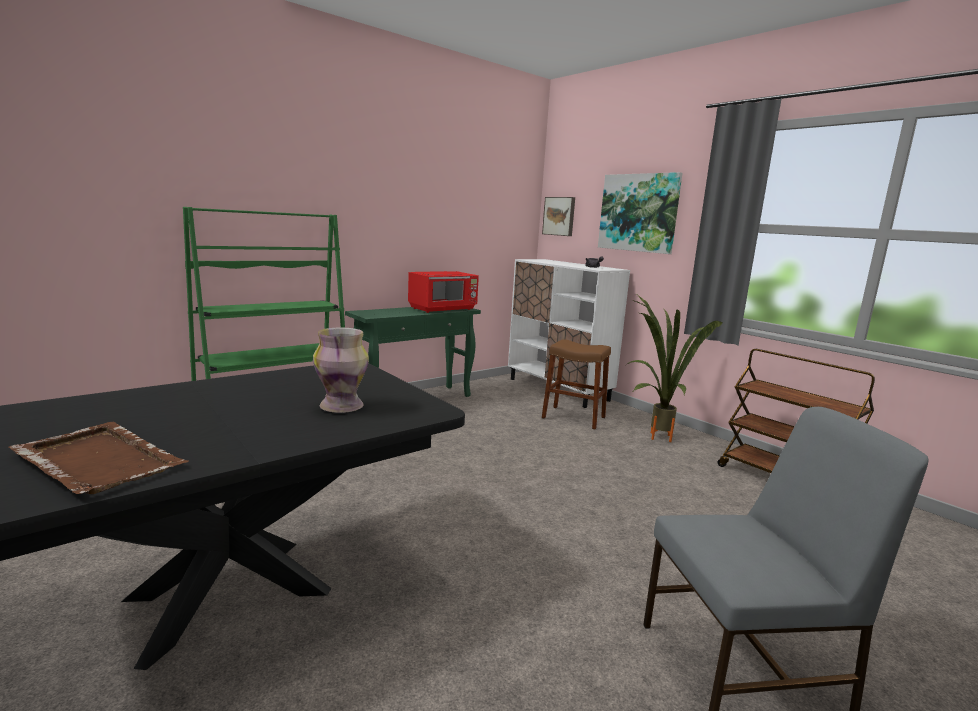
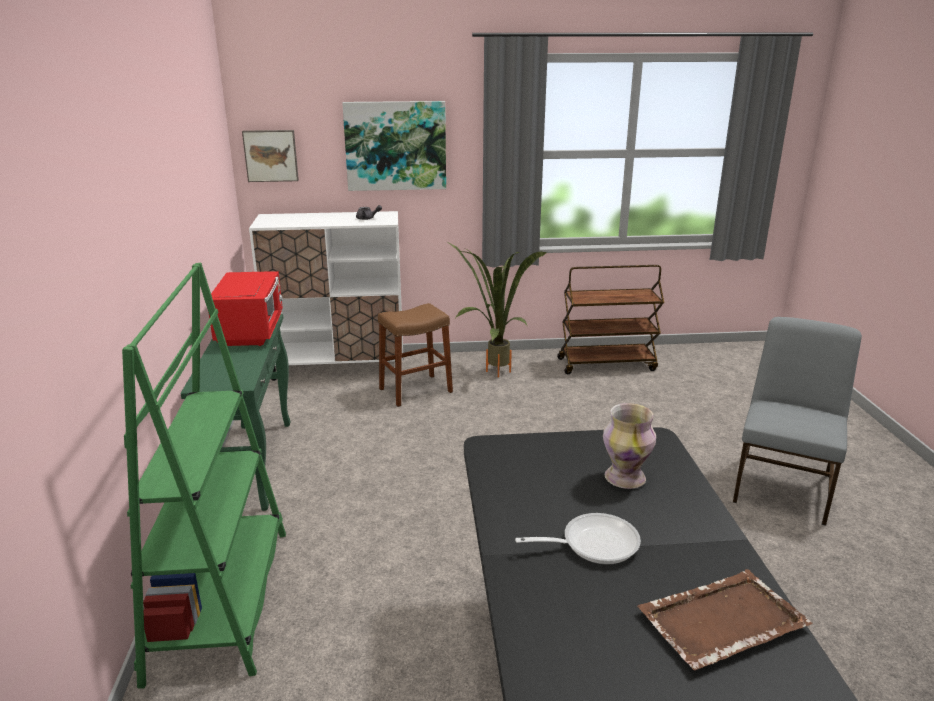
camera: 55 degrees left, 10 degrees up
none -> frying pan [515,513,641,564]

